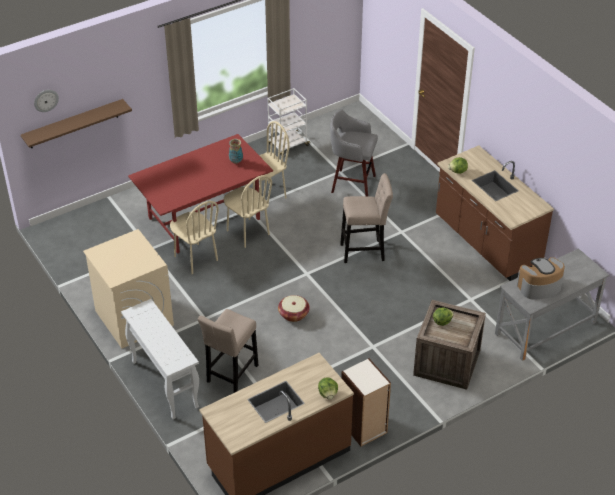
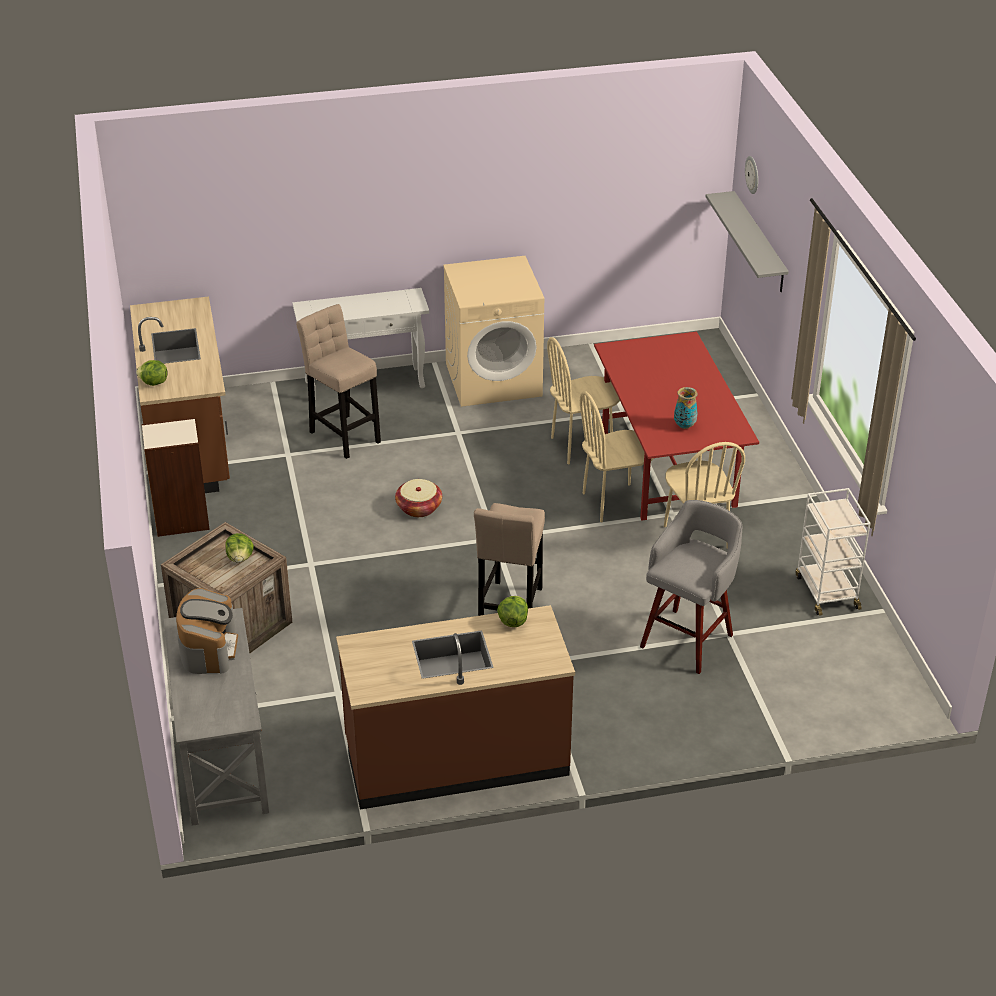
camera: 110 degrees right, 5 degrees down
brown shelf [21,99,132,148] -> grey shelf [706,191,789,292]

